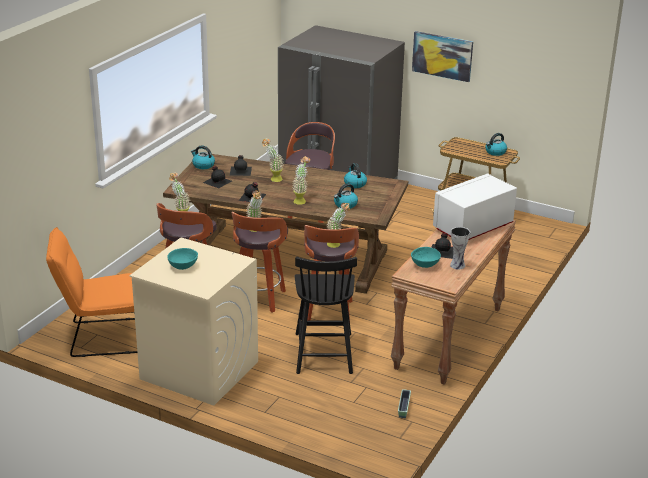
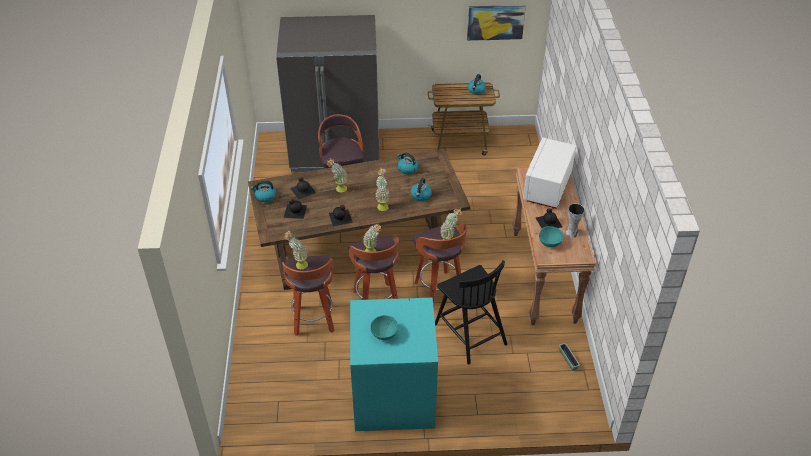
camera: 30 degrees left, 15 degrees up
orange chair [46,227,137,357] -> none
beige washing machine [130,237,258,406] -> turquoise washing machine [350,298,438,431]
picture [412,31,473,82] -> picture moved to [467,5,526,41]

